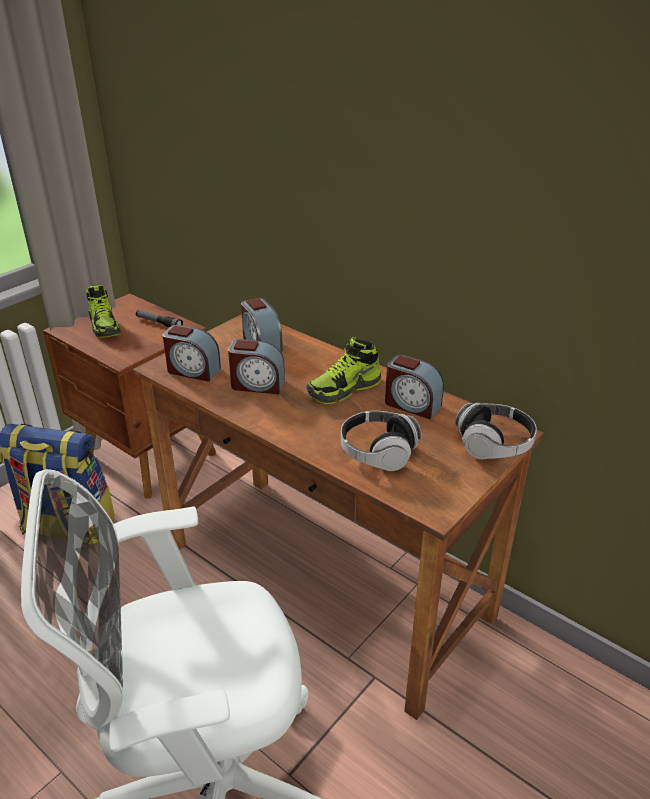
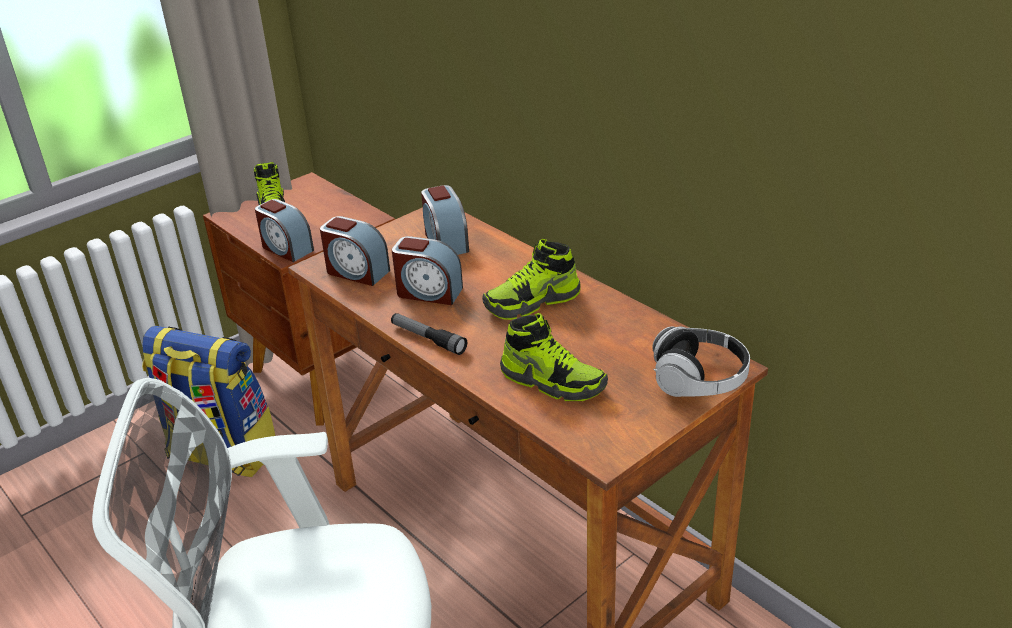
camera: 10 degrees right, 0 degrees up
flashlight [136,310,183,327] -> flashlight moved to [391,313,467,355]
headphones [341,411,422,471] -> shoe [500,313,608,401]
alarm clock [385,354,444,419] -> alarm clock moved to [255,199,314,262]

